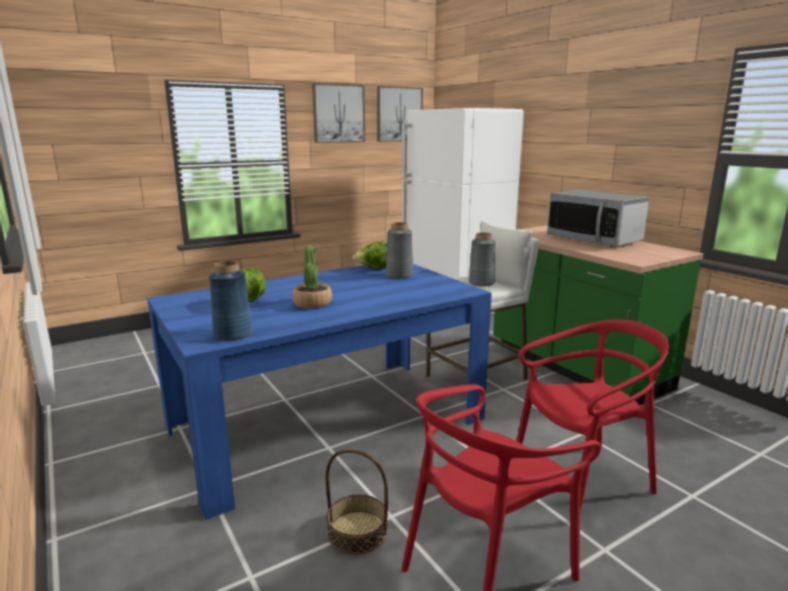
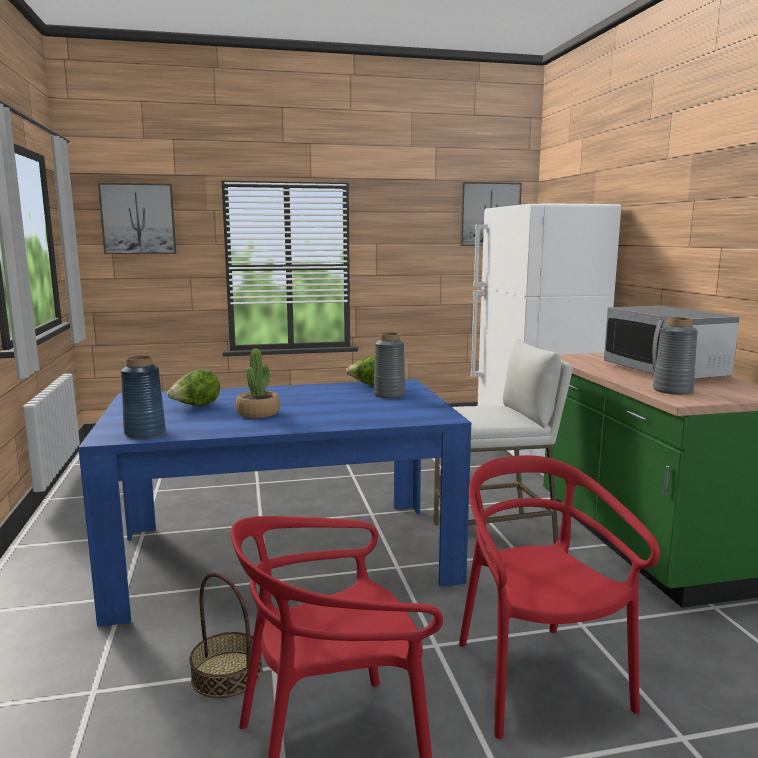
camera: 20 degrees right, 5 degrees down
picture [312,83,365,143] -> picture moved to [98,183,176,254]
grey vase [469,233,495,287] -> grey vase moved to [653,317,698,395]
red chair [516,319,669,512] -> red chair turned 105 degrees counterclockwise [459,455,660,739]

